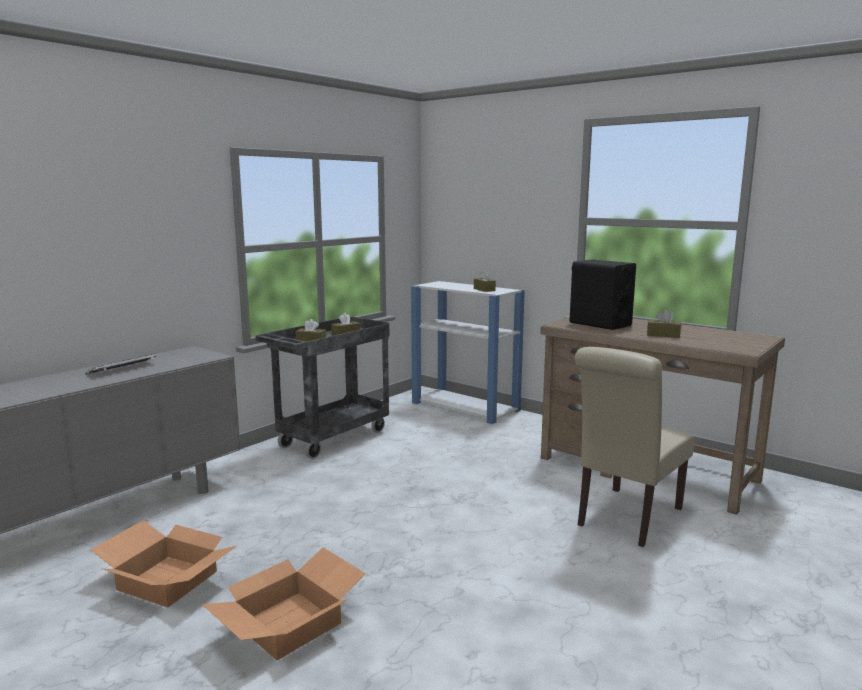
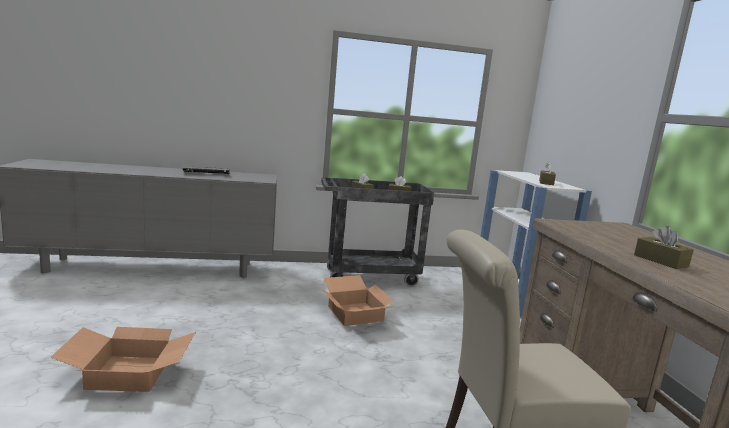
camera: 40 degrees right, 0 degrees up
cardboard box [91,520,237,607] -> cardboard box moved to [322,275,394,326]
black speaker [569,259,636,330] -> none

